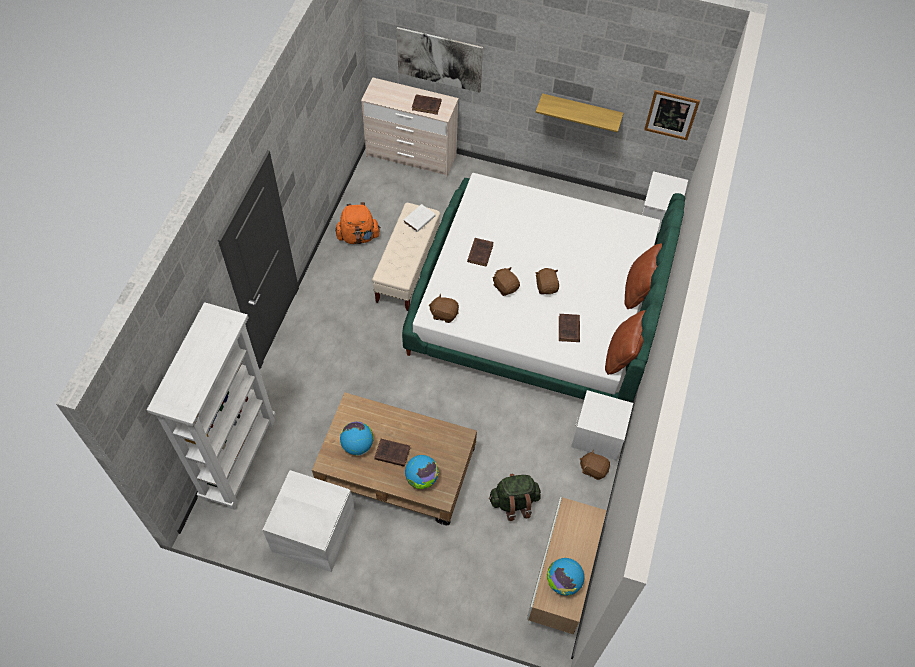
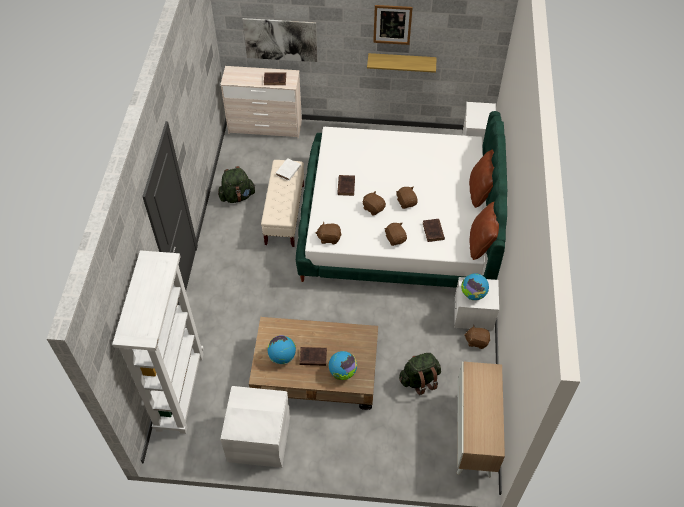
camera: 10 degrees left, 5 degrees down
orange backpack [335,202,381,244] -> green backpack [218,166,255,203]
globe [547,558,584,596] -> globe moved to [461,273,489,300]
picture [644,90,700,140] -> picture moved to [373,5,413,45]
none -> brown plush toy [384,223,407,246]

